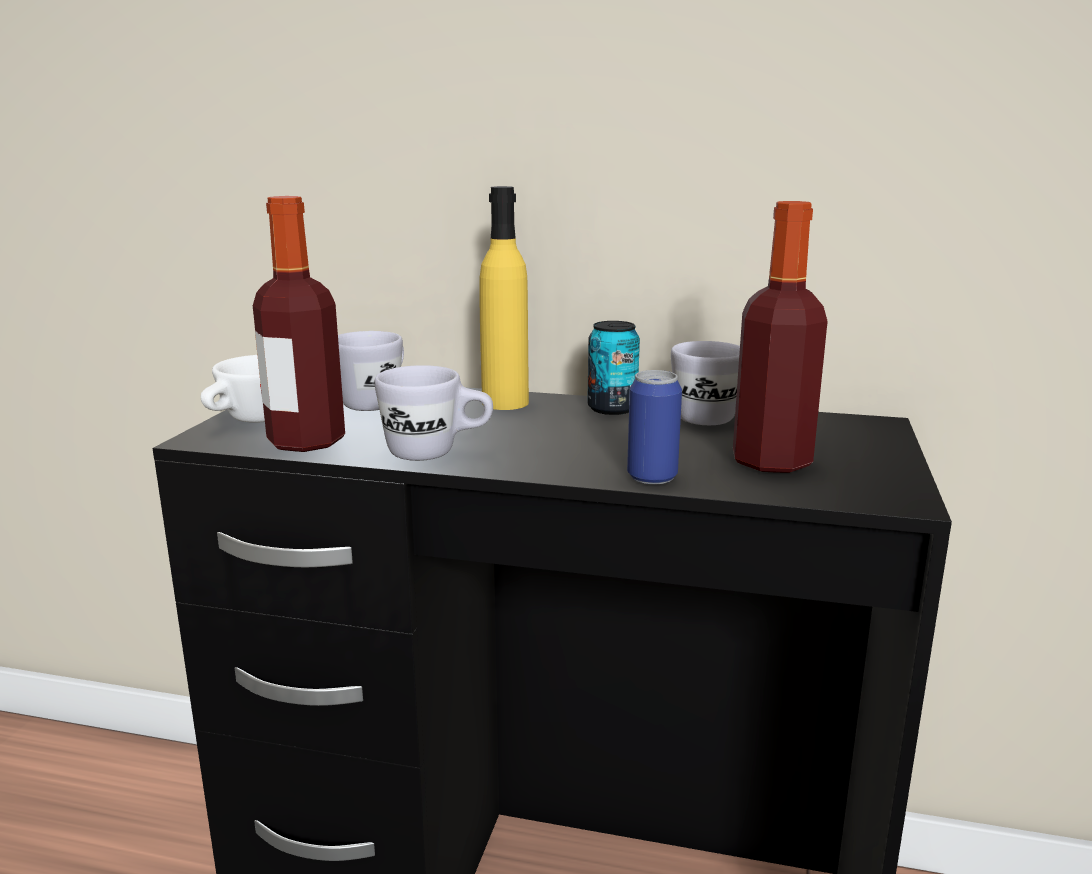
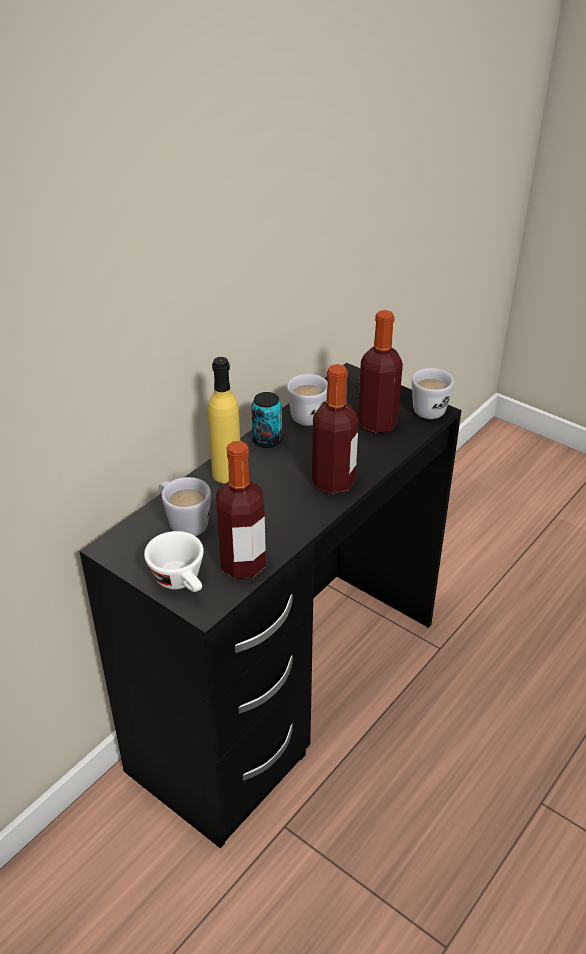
camera: 65 degrees left, 20 degrees up
white mug [374,365,493,461] -> white mug moved to [412,368,454,419]
can [627,370,682,484] -> none
none -> bottle [312,364,359,494]

